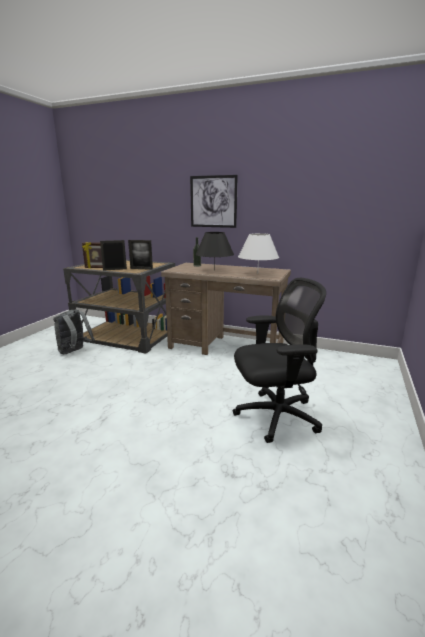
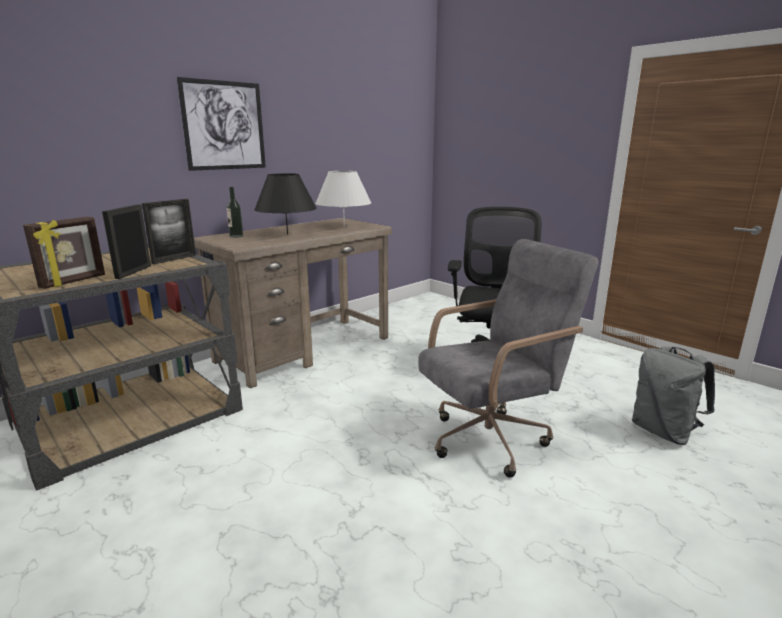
camera: 65 degrees left, 0 degrees up
grey backpack [53,310,95,354] -> grey backpack moved to [632,346,715,445]
none -> grey office chair [418,239,599,478]

